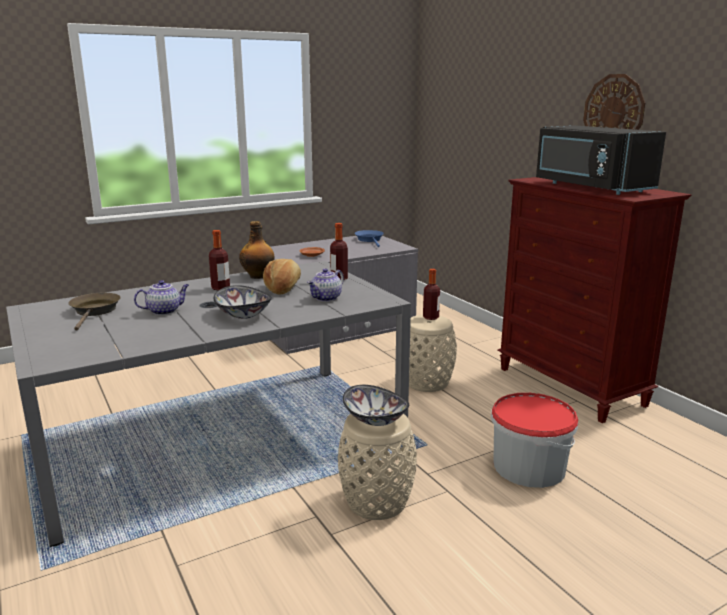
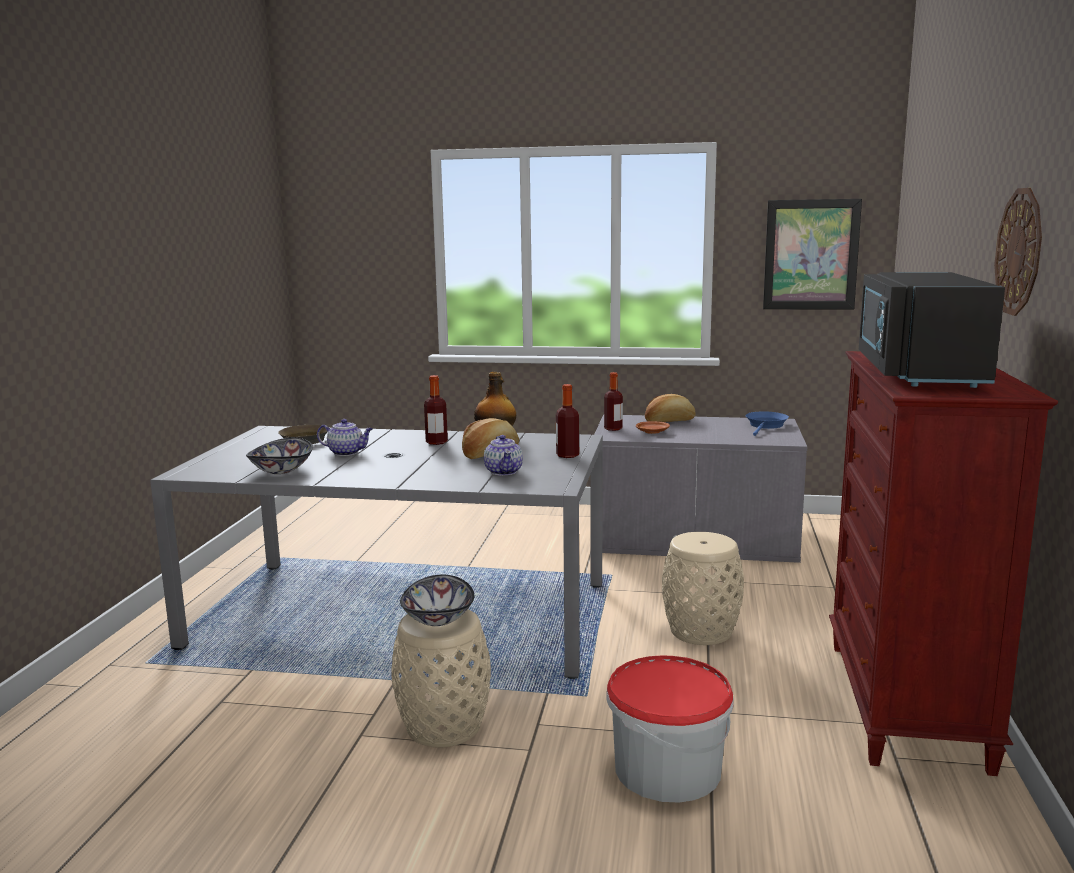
camera: 40 degrees right, 5 degrees down
bowl [213,285,272,319] -> bowl moved to [246,438,313,474]
teapot [307,268,344,302] -> teapot turned 90 degrees counterclockwise [484,435,523,476]
bottle [423,269,440,320] -> bottle moved to [604,372,623,431]
none -> bread [645,394,695,422]
none -> picture [763,199,862,310]

